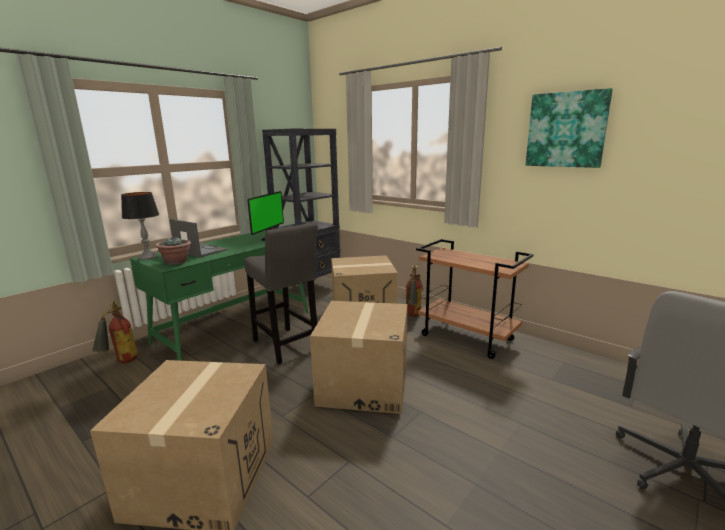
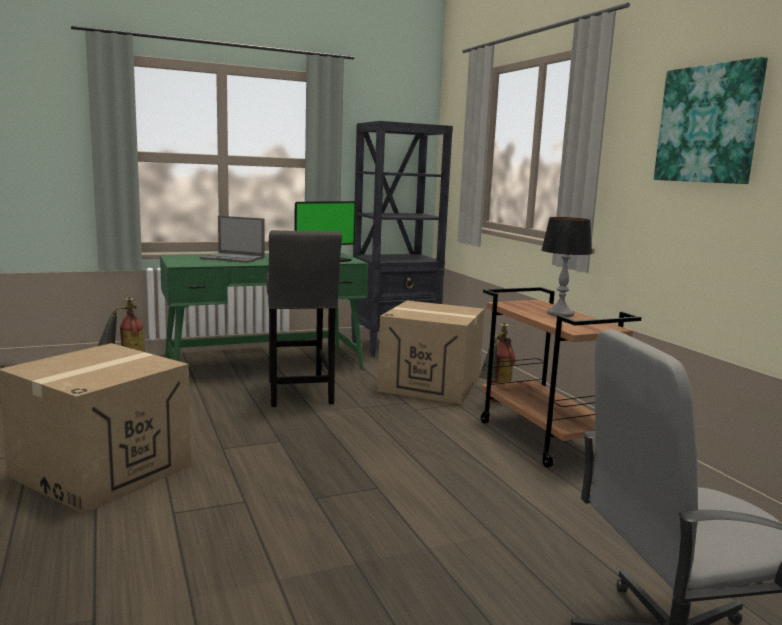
camera: 25 degrees right, 5 degrees down
table lamp [121,192,159,260] -> table lamp moved to [541,217,592,317]
potted plant [155,236,191,265] -> none
laptop [169,219,228,258] -> laptop turned 135 degrees clockwise [200,216,265,263]
cardboard box [310,301,408,414] -> none

